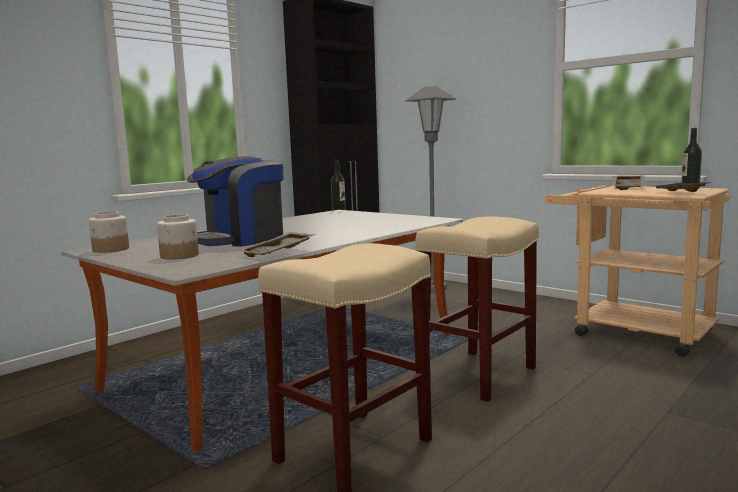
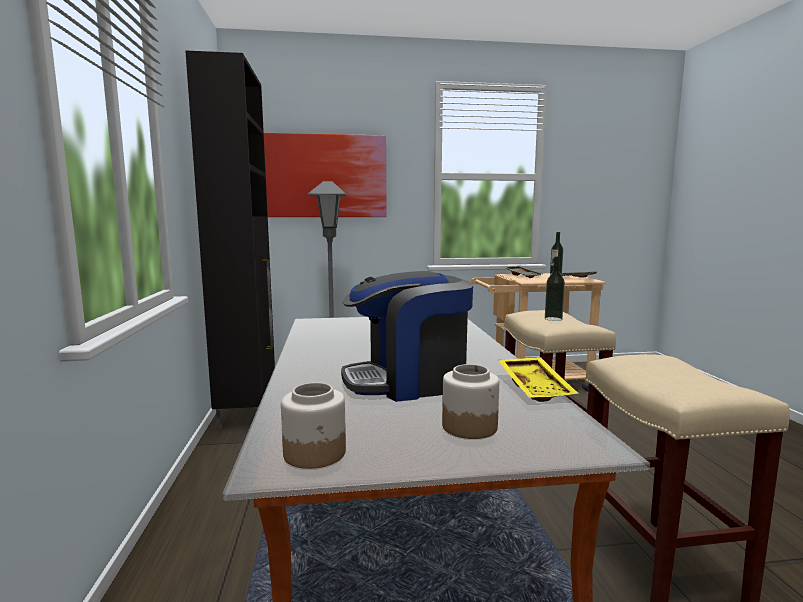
camera: 50 degrees left, 0 degrees up
coffee machine [187,156,283,247] -> coffee machine turned 75 degrees clockwise [341,271,473,402]
grey tray [238,232,315,257] -> yellow tray [498,357,578,402]
bottle [331,161,346,212] -> bottle moved to [545,256,565,321]
none -> picture [264,133,387,217]

